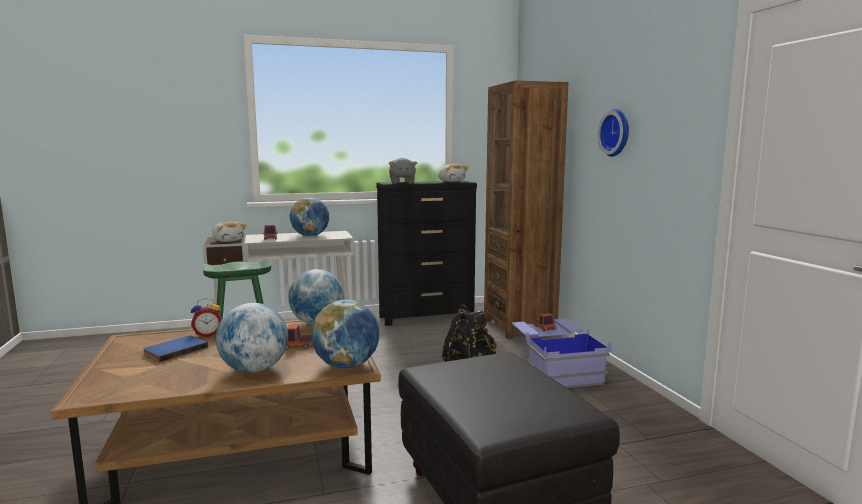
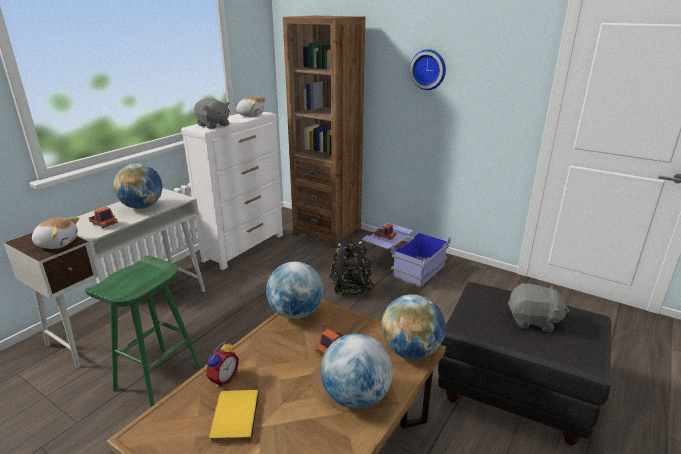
camera: 40 degrees left, 15 degrees up
blue book [143,335,208,362] -> yellow book [209,390,259,444]
black dresser [376,181,477,326] -> white dresser [181,112,283,270]
none -> grey plush toy [508,283,569,332]

